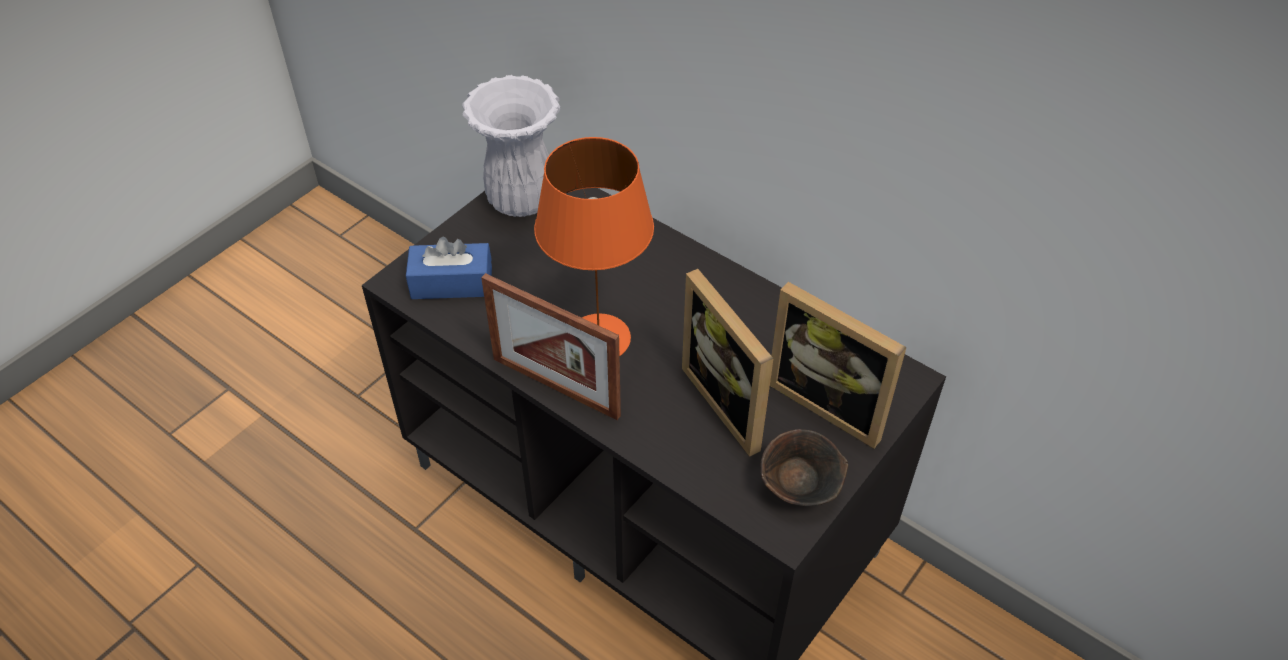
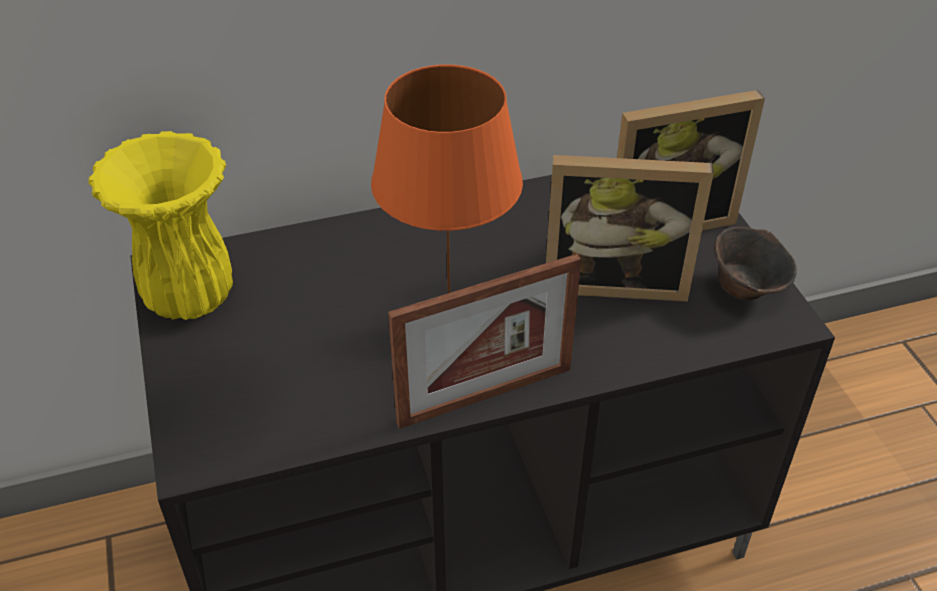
camera: 55 degrees left, 5 degrees down
blue tissue box [406,237,492,299] -> none
white vase [462,75,560,217] -> yellow vase [88,131,233,320]

